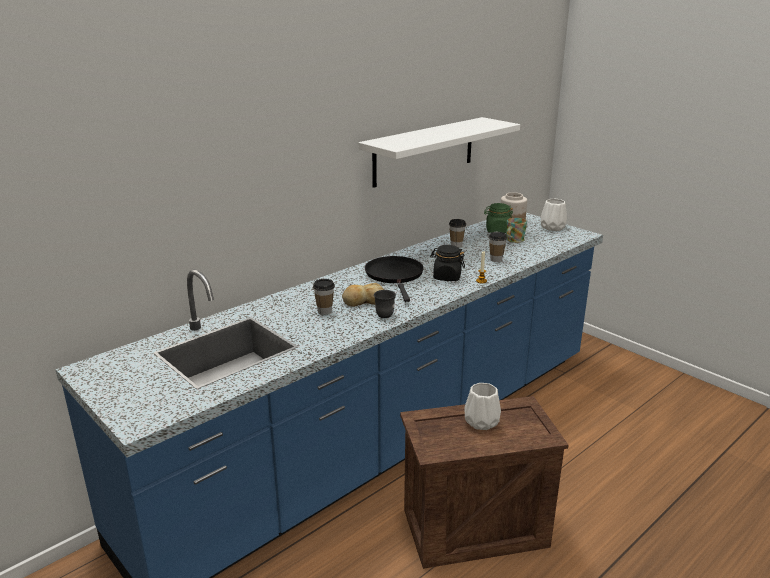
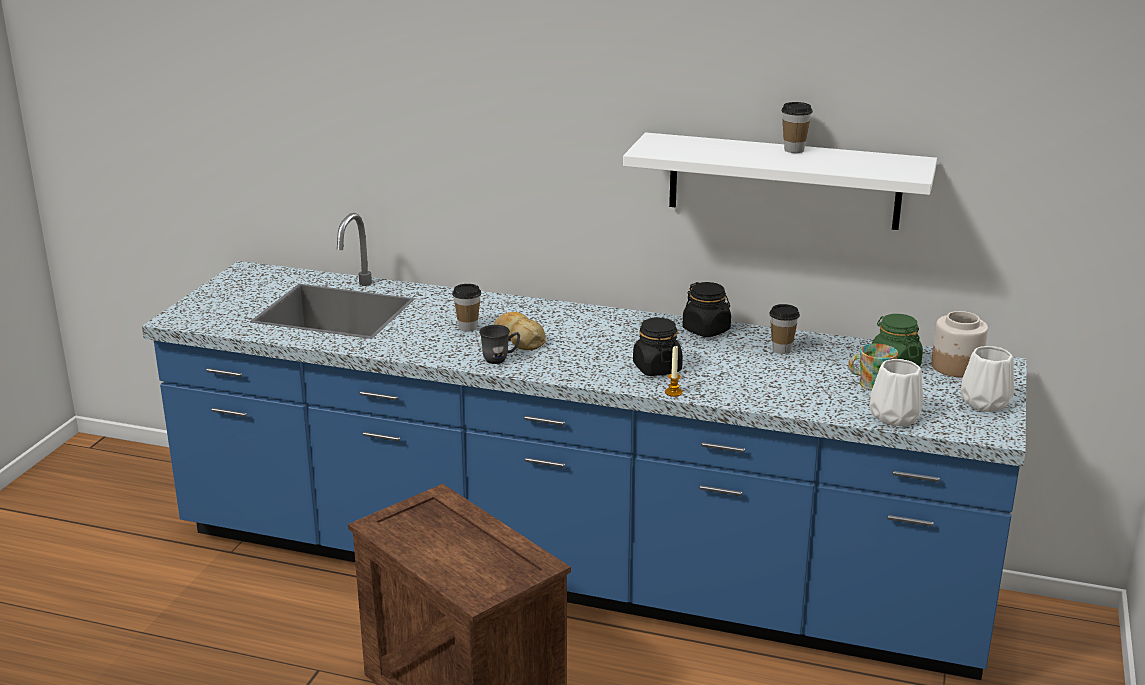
camera: 60 degrees right, 0 degrees up
black frying pan [365,256,424,302] -> none
white vase [464,383,501,430] -> white vase moved to [870,359,924,426]
cup [489,232,507,262] -> cup moved to [781,102,813,153]
none -> black jar [682,282,731,337]

